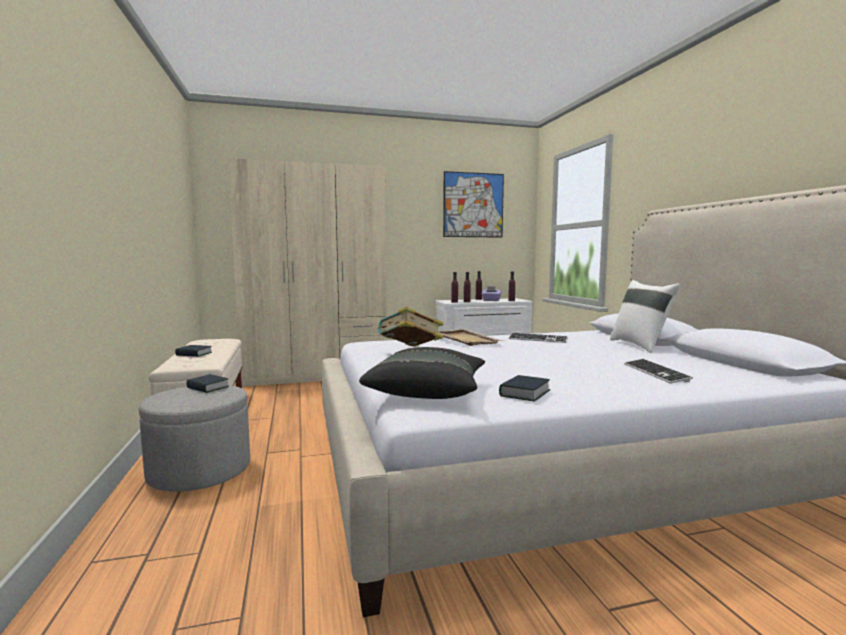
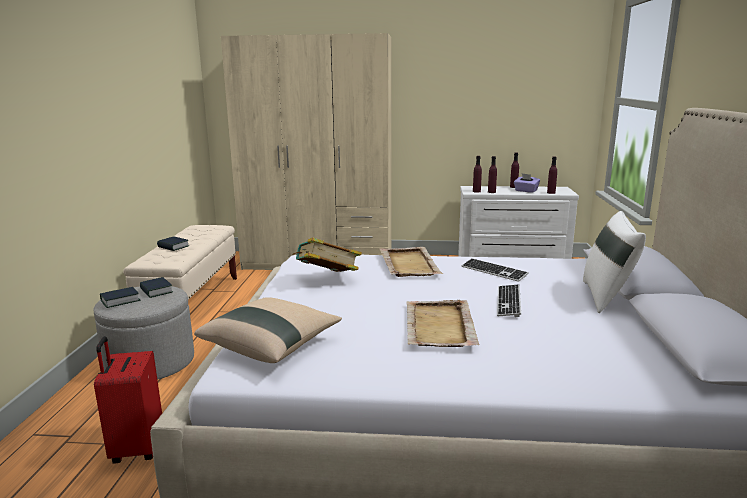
camera: 20 degrees right, 10 degrees up
black pillow [359,347,485,399] -> beige pillow [194,297,342,363]
picture [443,171,504,238] -> none
book [499,375,550,401] -> book moved to [100,287,141,308]
keyboard [624,359,693,384] -> keyboard moved to [497,285,521,317]
none -> red suitcase [94,336,162,464]
none -> beige tray [406,300,479,347]

